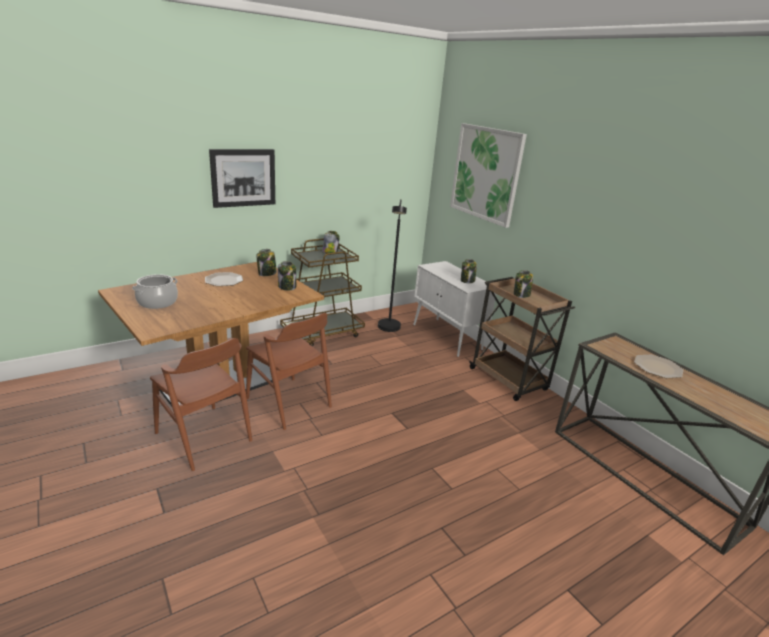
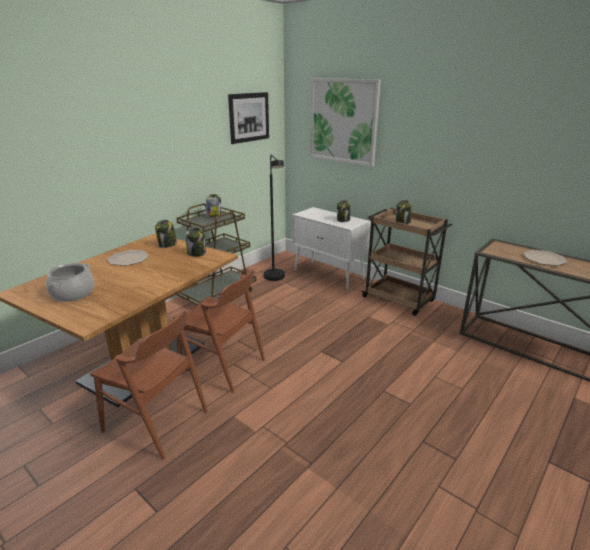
camera: 15 degrees left, 0 degrees up
picture [209,149,275,208] -> picture moved to [228,92,269,144]

